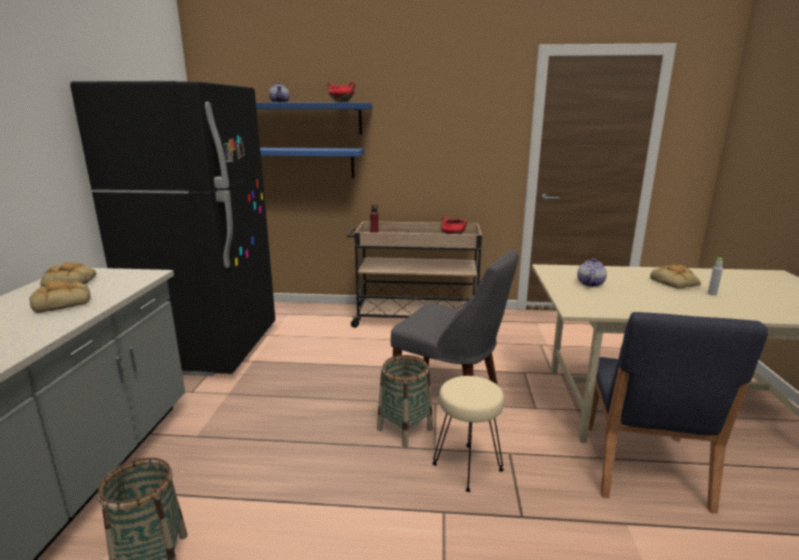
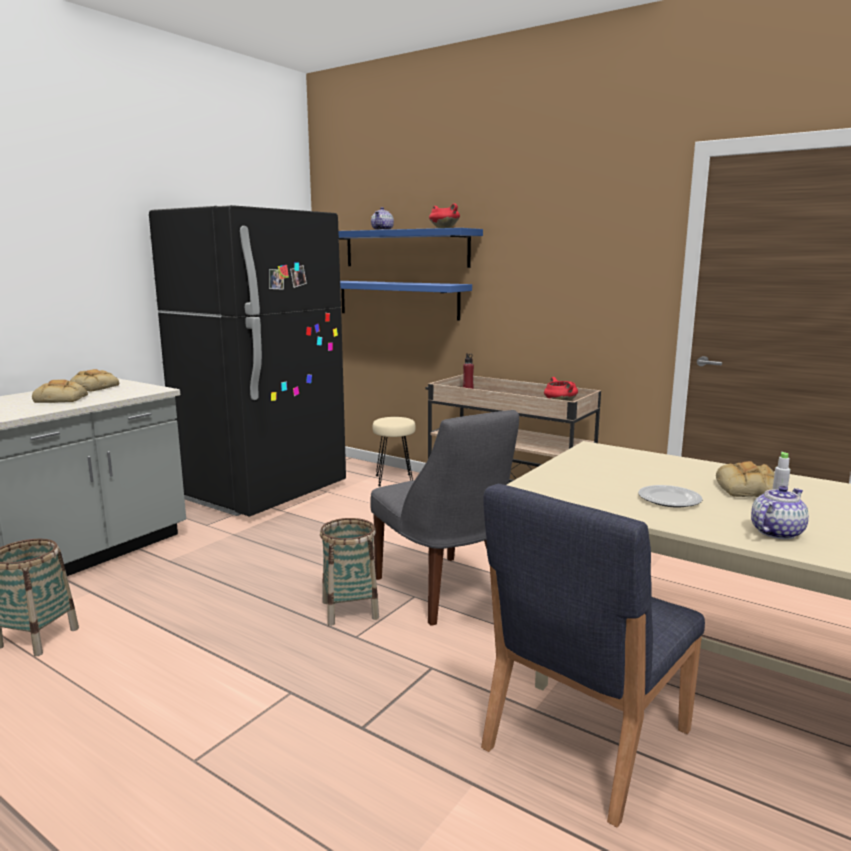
camera: 30 degrees right, 5 degrees down
beige stool [432,376,504,492] -> beige stool moved to [373,417,416,486]
teapot [577,258,607,287] -> teapot moved to [751,486,809,540]
none -> plate [638,485,703,508]

